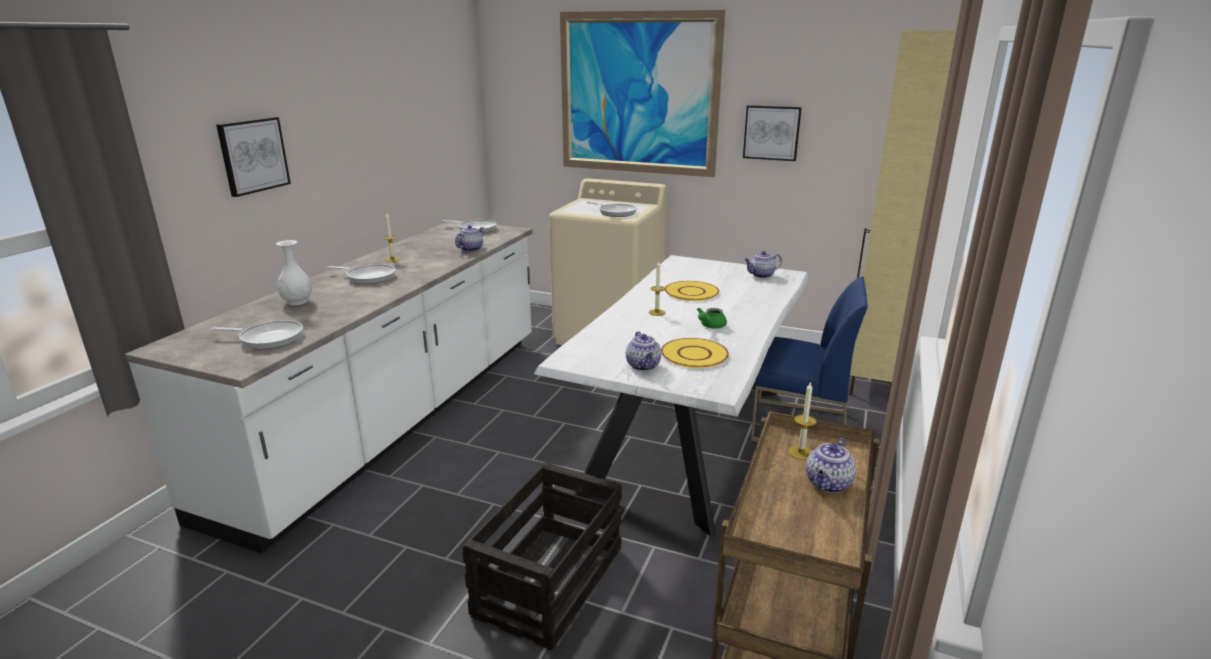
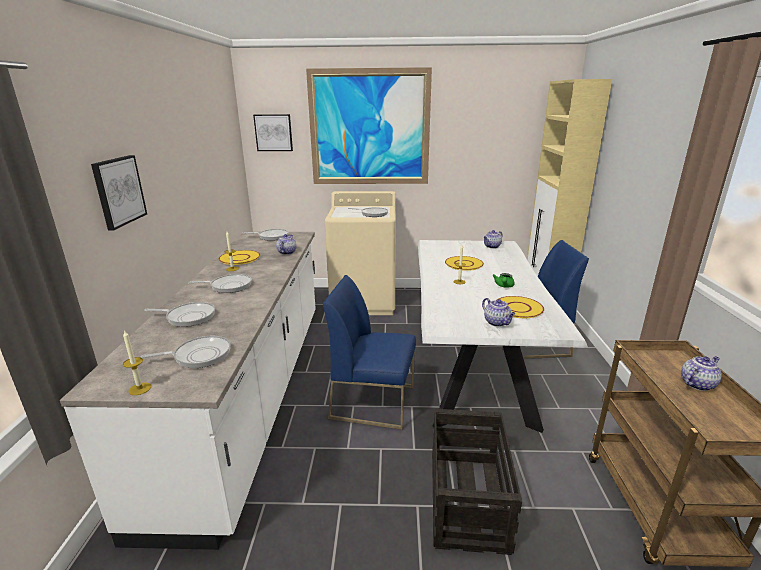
camera: 20 degrees left, 0 degrees up
white vase [276,240,312,305] -> frying pan [144,302,215,327]
picture [743,105,802,161] -> picture moved to [253,114,293,151]
candle [788,381,816,460] -> candle moved to [123,330,151,395]
teapot [806,438,856,493] -> teapot turned 135 degrees counterclockwise [681,356,722,391]
none -> yellow plate [219,250,260,265]
none -> blue chair [323,275,416,430]

